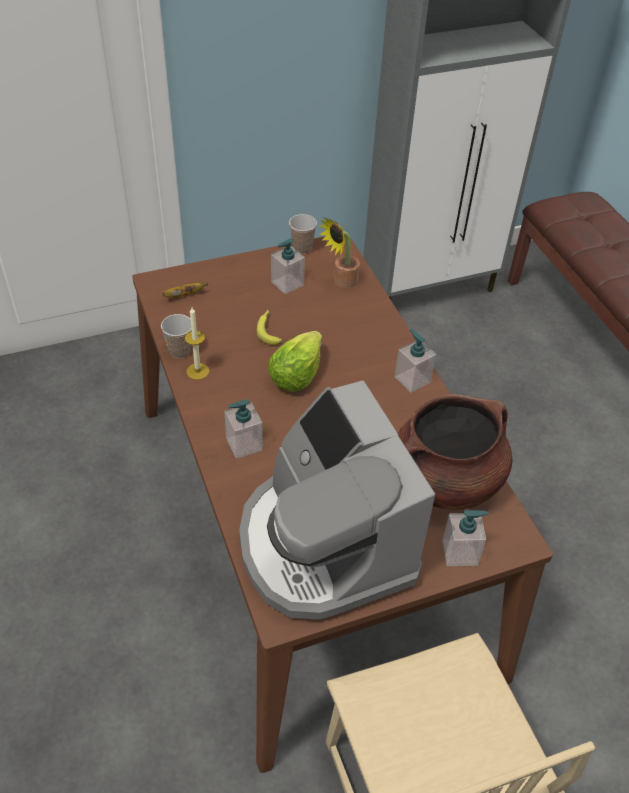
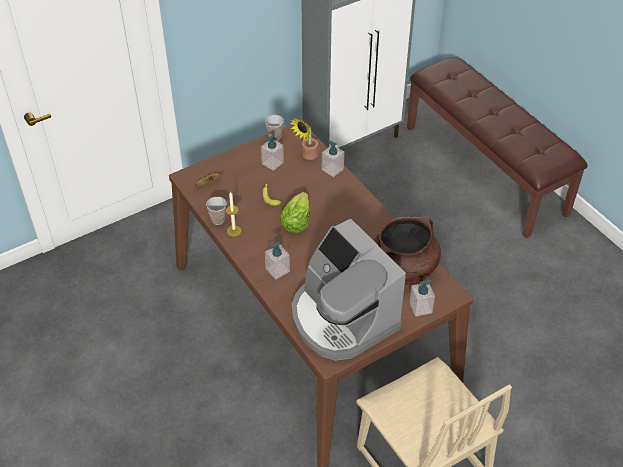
camera: 10 degrees left, 0 degrees up
soap dispenser [395,329,436,393] -> soap dispenser moved to [322,139,344,177]

